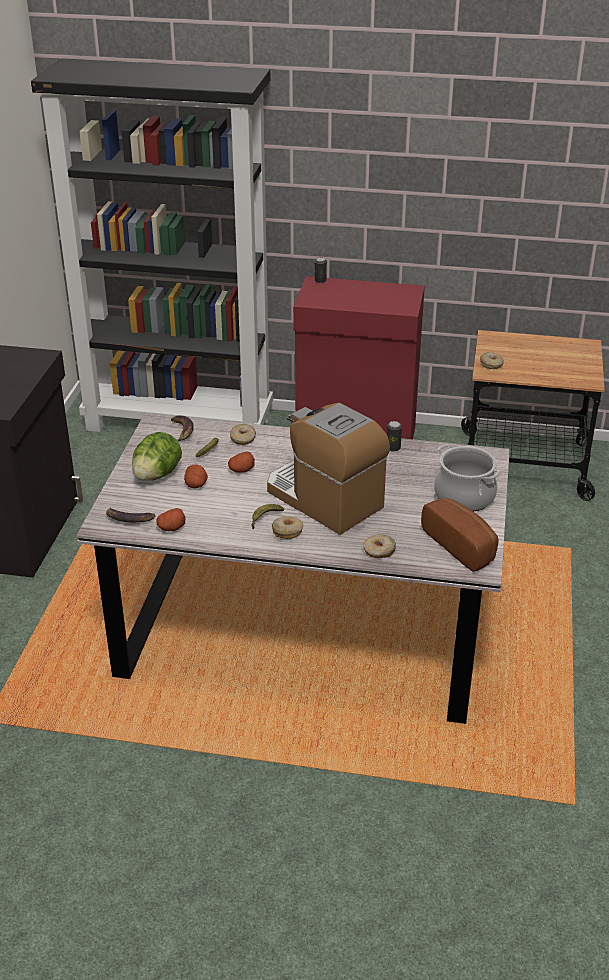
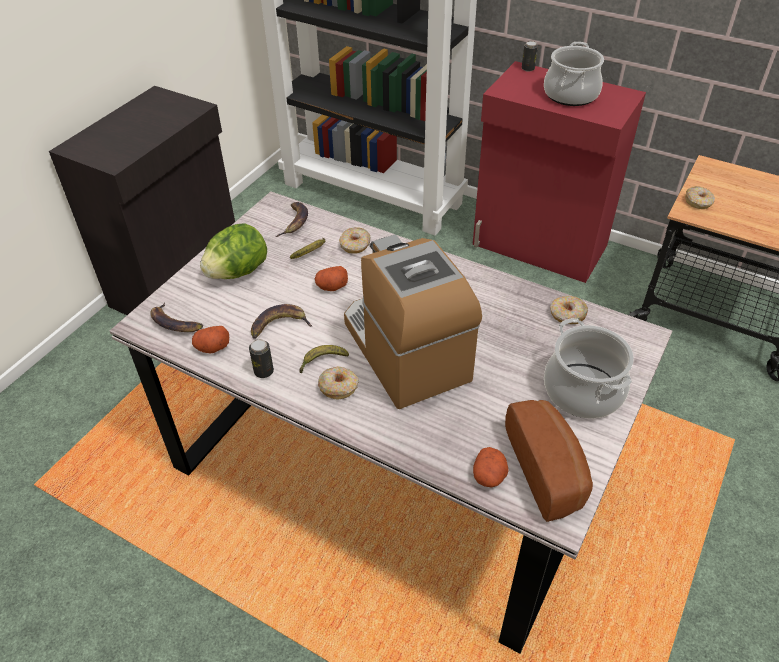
camera: 20 degrees right, 10 degrees up
potato [184,465,208,488] -> potato moved to [473,447,509,487]
donut [363,534,396,558] -> donut moved to [550,296,588,324]
can [387,421,402,452] -> can moved to [249,339,274,378]
none -> banana [251,304,312,339]
none -> cooking pot [544,42,604,106]

